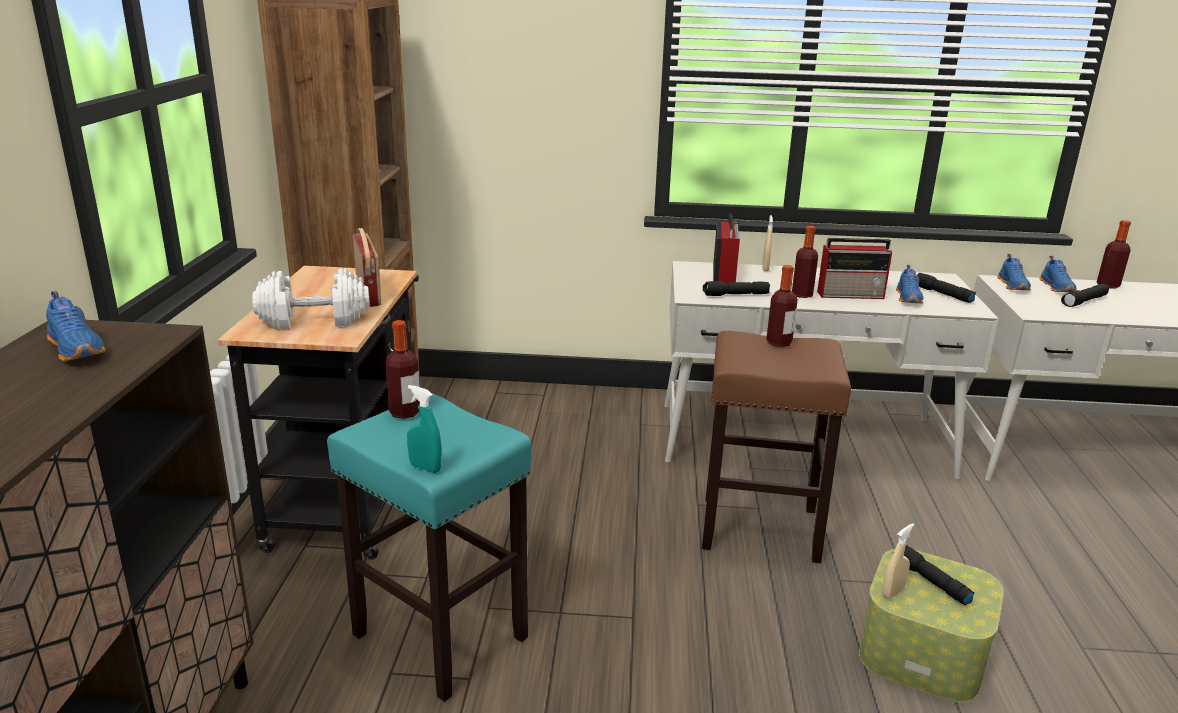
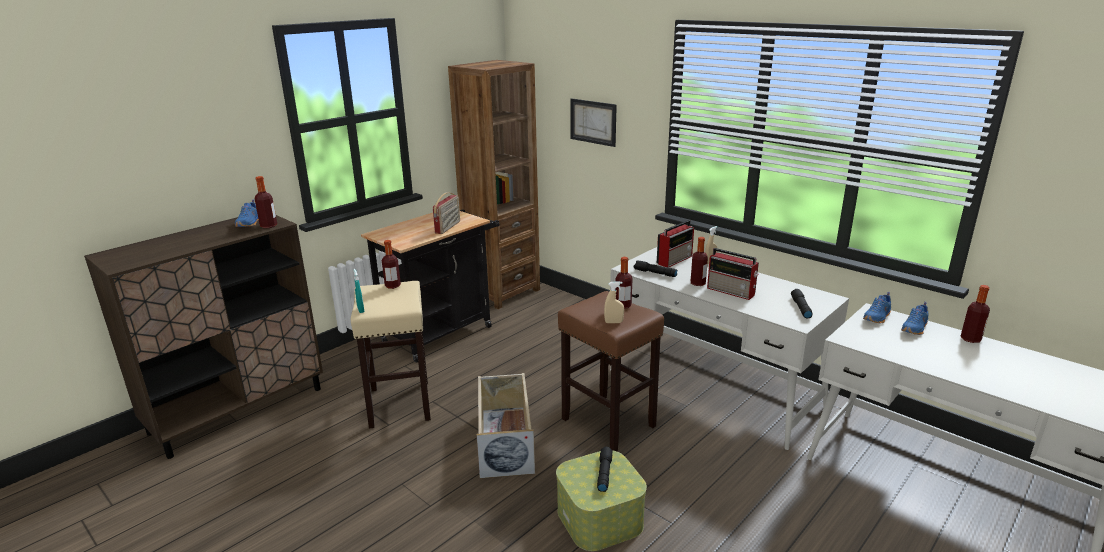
camera: 40 degrees right, 0 degrees up
white dumbbell [252,268,370,330] -> none
turquoise stool [327,393,531,702] -> beige stool [351,281,431,429]
beige spray bottle [882,523,914,599] -> beige spray bottle moved to [604,281,624,323]
blue shoe [896,265,923,304] -> none
black flashlight [1061,284,1109,307] -> none
none -> bottle [255,176,277,228]
none -> beige storage box [477,373,535,478]
none -> picture [570,99,617,147]

